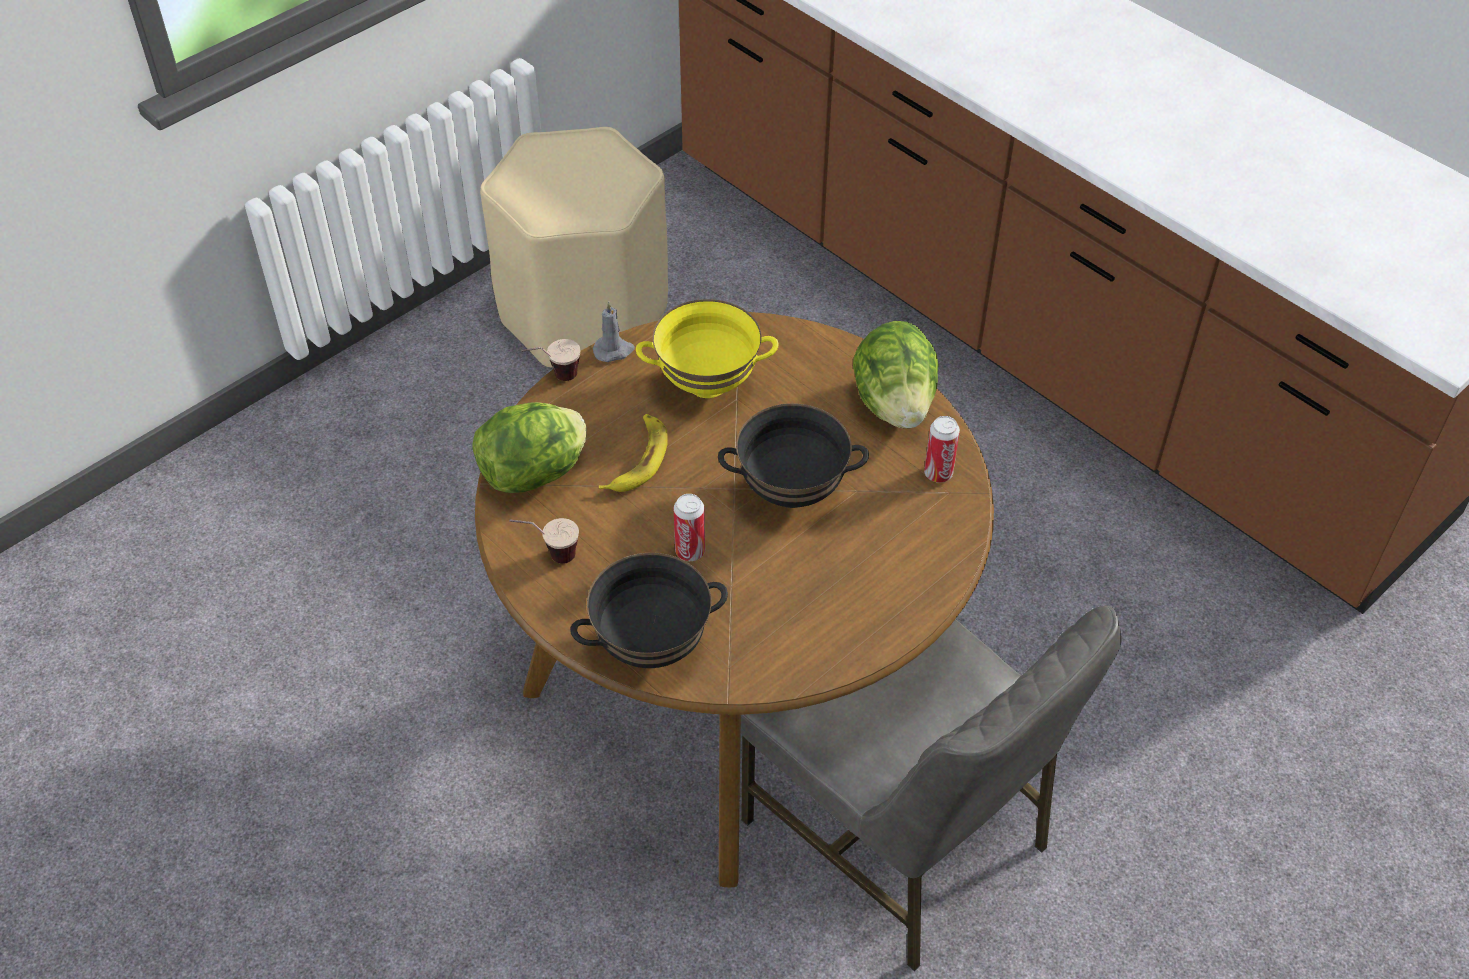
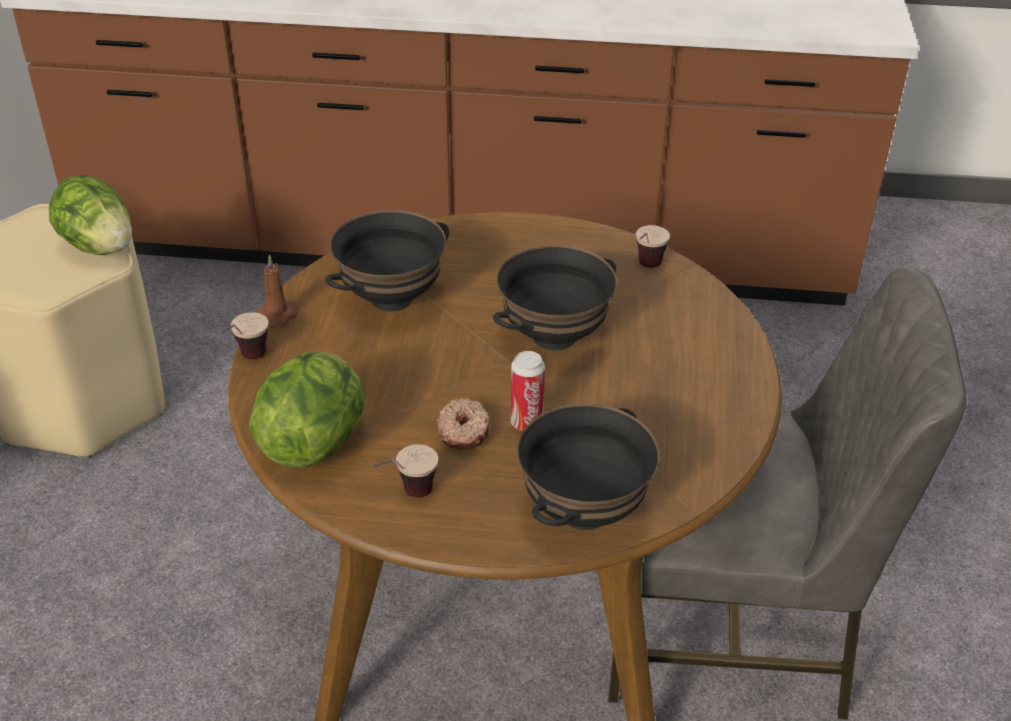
camera: 40 degrees left, 10 degrees down
grey candle [593,301,635,362] -> brown candle [257,255,298,327]
banana [599,414,668,492] -> none
yellow bowl [636,299,779,398] -> black bowl [325,210,450,312]
lettuce [853,321,939,429] -> lettuce moved to [49,175,132,255]
can [924,416,960,483] -> cup [636,225,670,268]
none -> donut [436,398,490,450]

